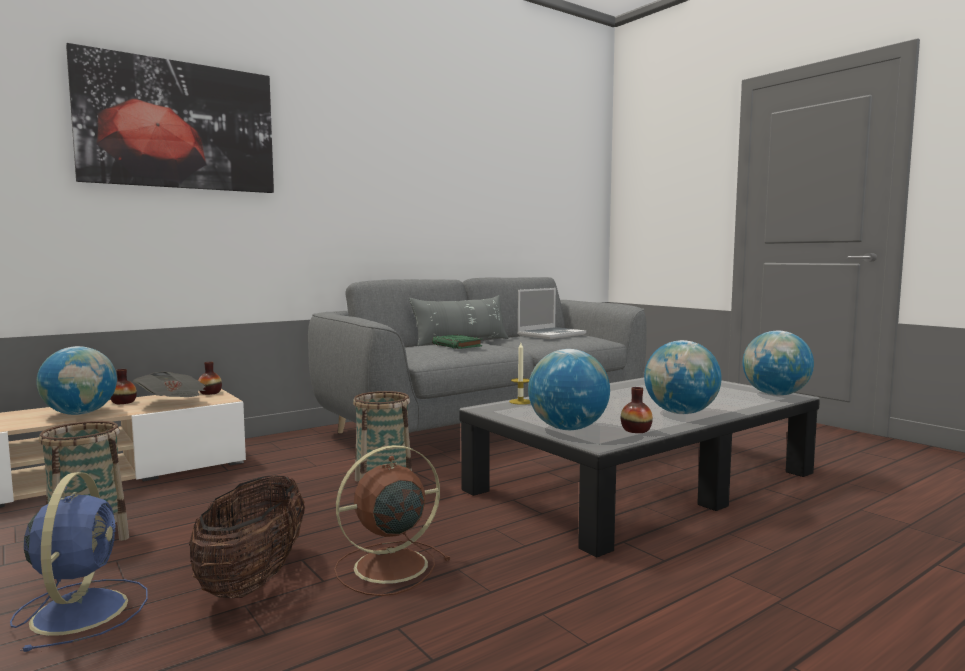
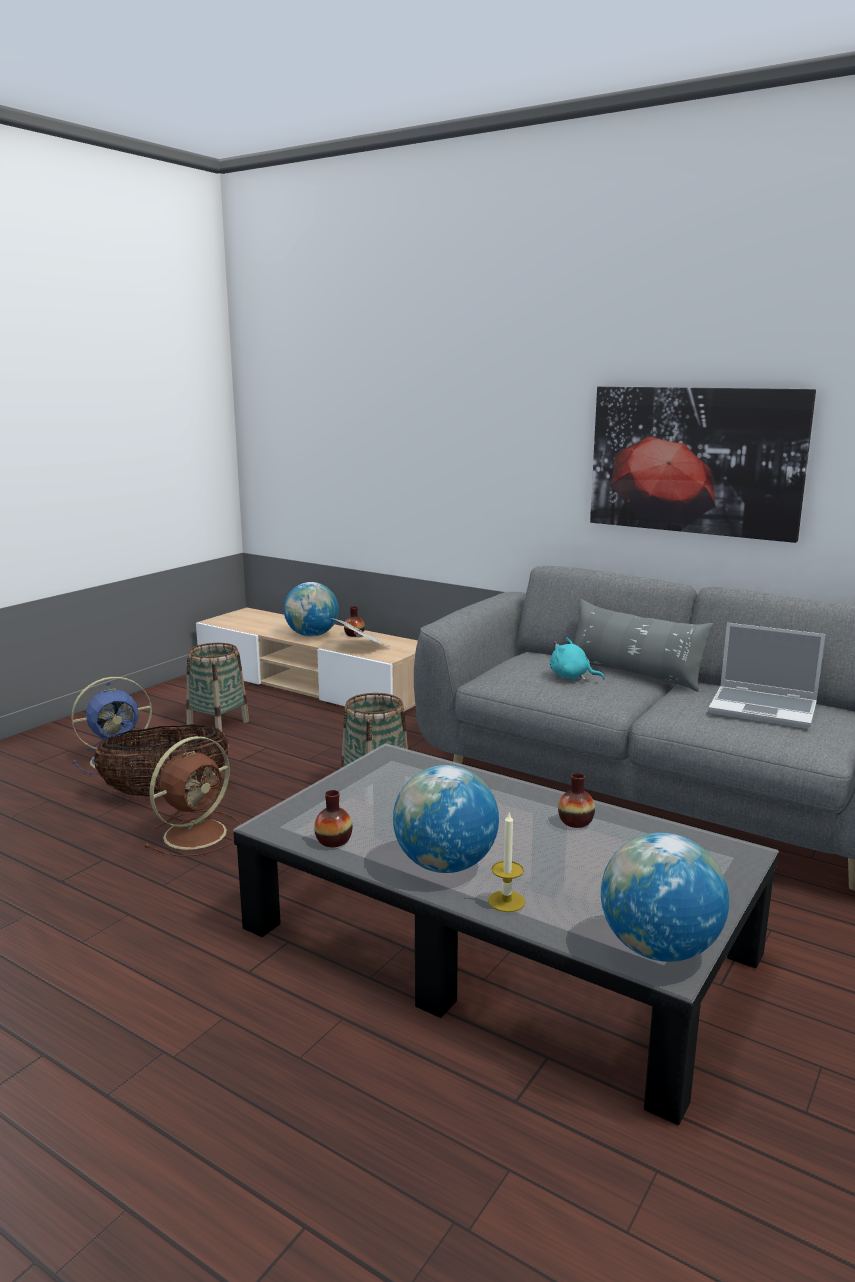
camera: 70 degrees right, 10 degrees up
picture [66,43,274,193] -> picture moved to [590,386,816,543]
vase [198,362,222,395] -> vase moved to [558,773,595,828]
brown fan [334,445,451,596] -> brown fan turned 90 degrees clockwise [144,736,241,857]
green book [432,335,482,349] -> turquoise plush toy [550,638,605,680]
candle [509,343,530,405] -> candle moved to [488,812,525,912]
globe [528,349,610,430] -> none

